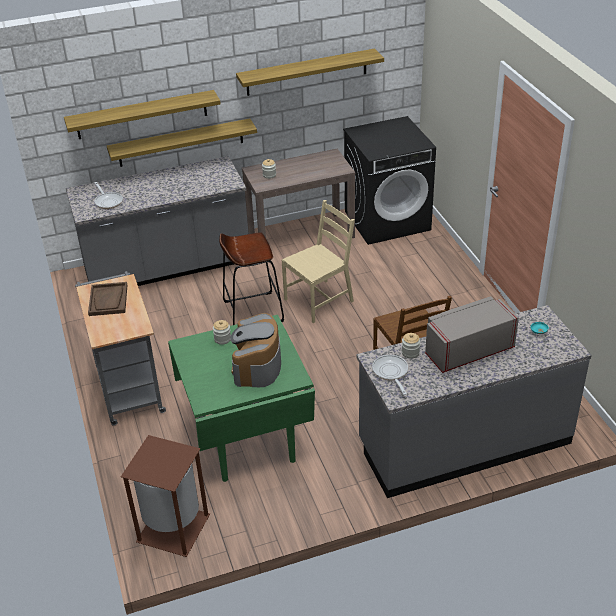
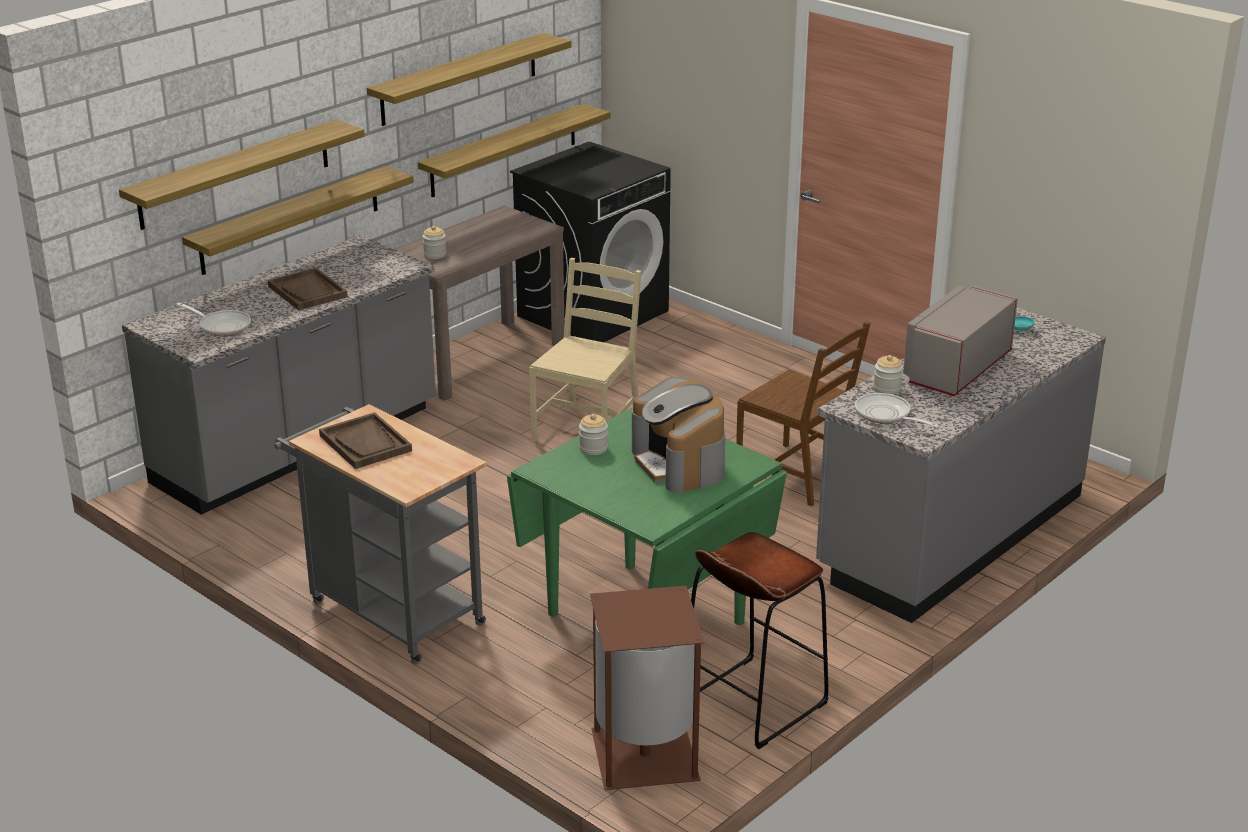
camera: 30 degrees left, 10 degrees down
brown stool [219,232,284,325] -> brown stool moved to [691,532,829,749]
none -> brown tray [268,268,348,311]
none -> shelf [418,104,610,197]

